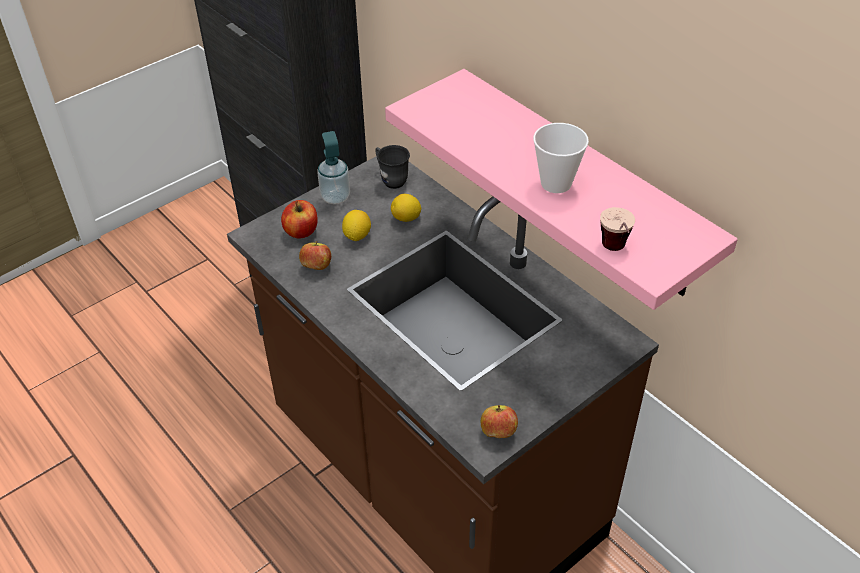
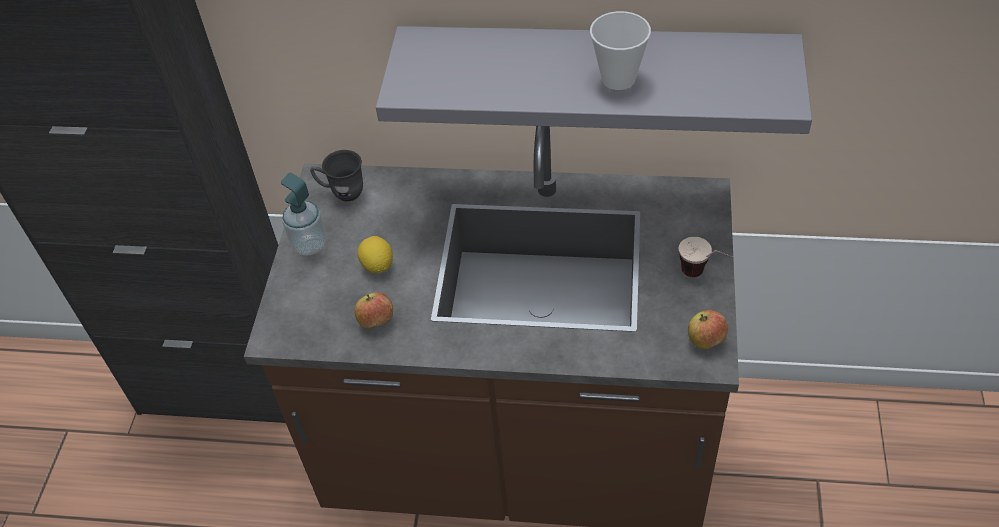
camera: 40 degrees left, 5 degrees up
apple [281,200,318,239] -> none
pink shelf [385,69,738,310] -> grey shelf [376,26,812,134]
lemon [391,194,421,222] -> none
cup [600,207,635,251] -> cup moved to [679,237,733,277]

